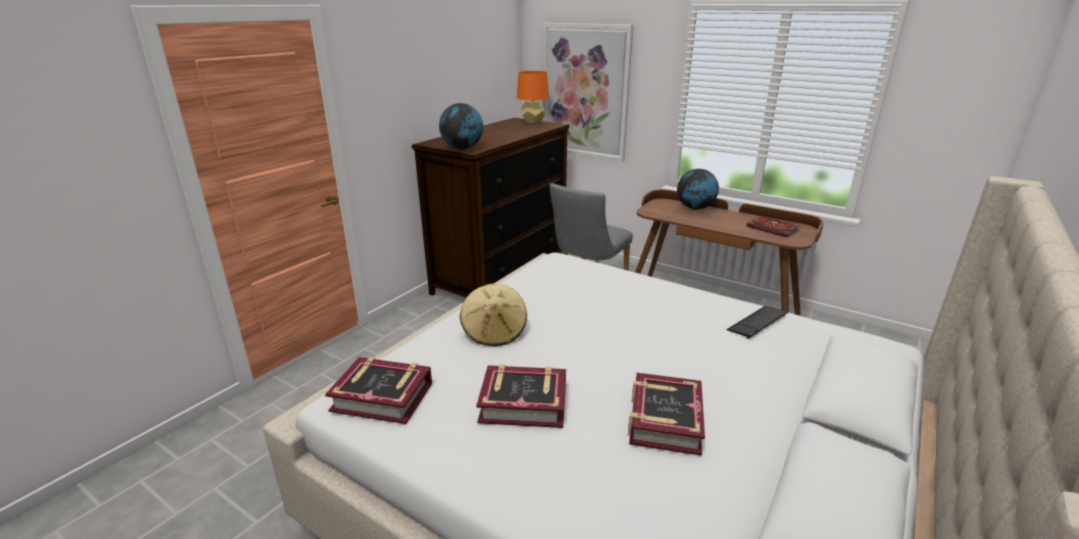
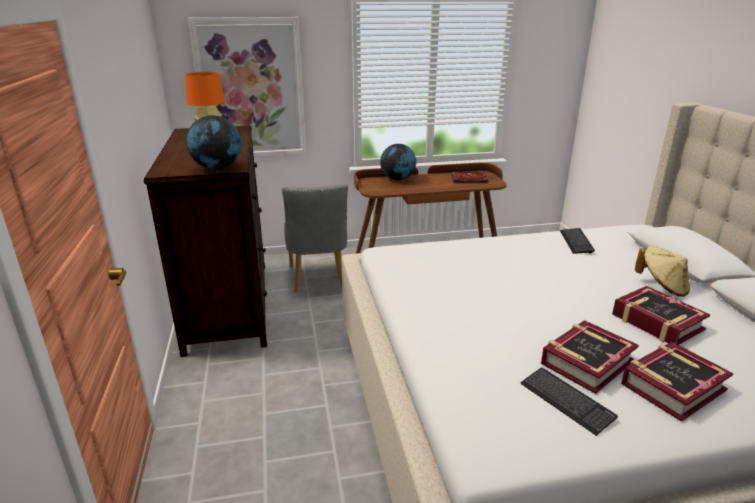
camera: 45 degrees left, 0 degrees up
book [325,357,432,424] -> book moved to [621,342,733,421]
beige hat [460,284,527,346] -> beige hat moved to [635,245,690,297]
none -> keyboard [521,368,618,436]

